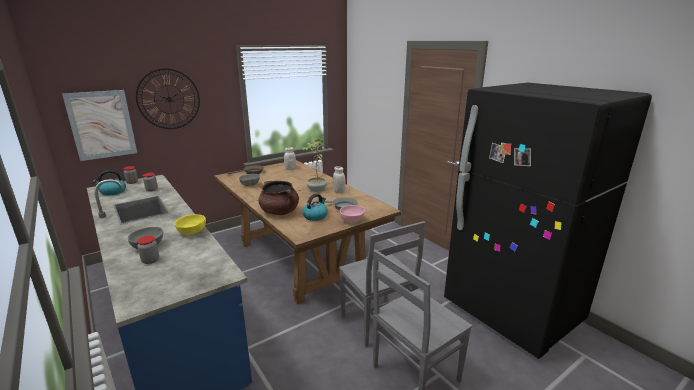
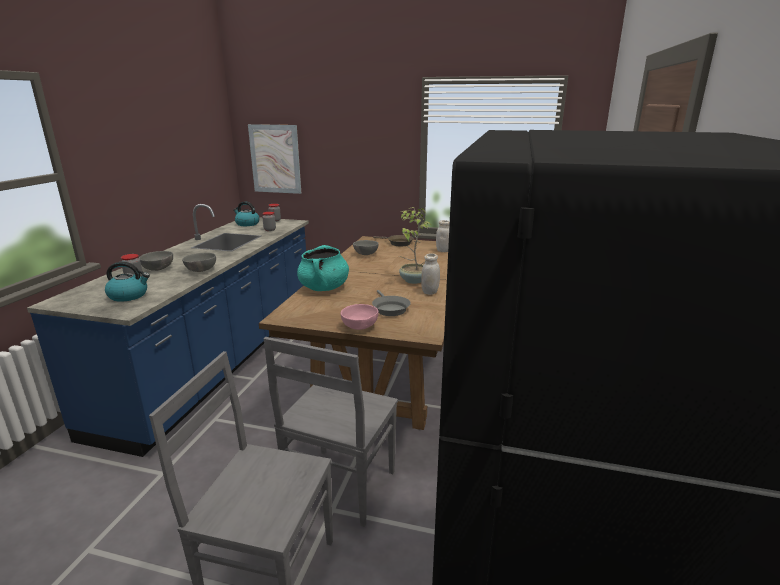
camera: 50 degrees right, 0 degrees up
wall clock [136,68,200,129] -> none
yellow bowl [174,214,206,235] -> grey bowl [182,253,216,272]
brown cooking pot [258,181,299,215] -> turquoise cooking pot [297,245,349,291]
kettle [302,194,328,221] -> kettle moved to [105,262,150,302]

